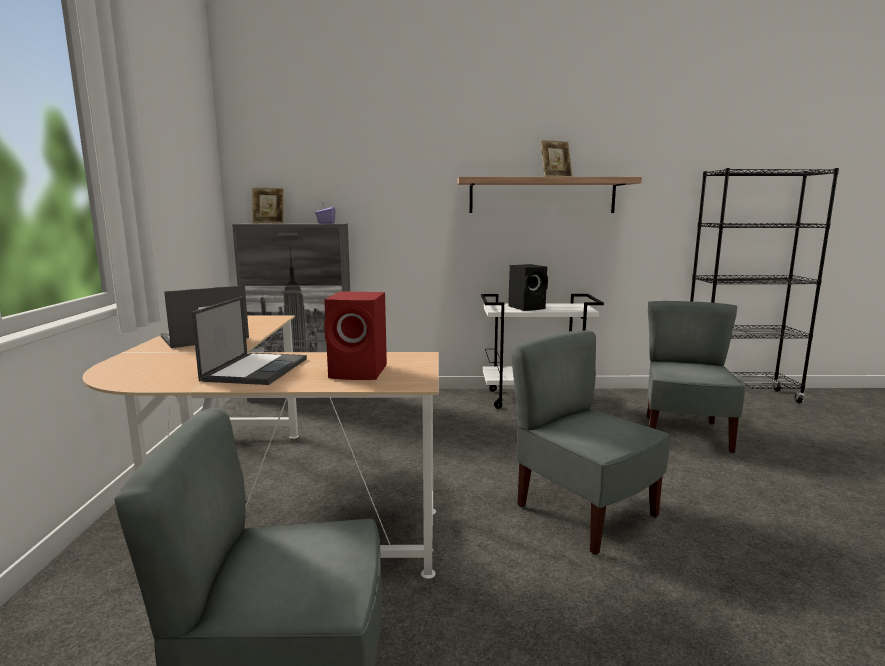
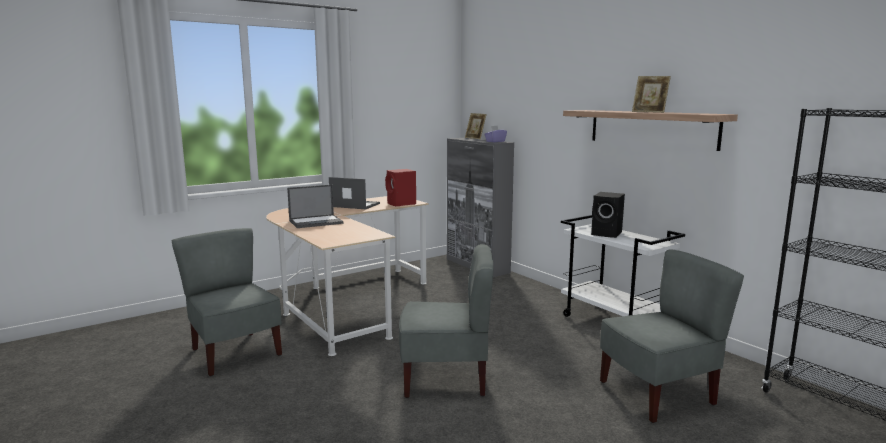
camera: 55 degrees right, 0 degrees up
red speaker [324,291,387,380] -> red speaker moved to [385,169,416,206]
grey chair [511,330,670,555] -> grey chair turned 75 degrees clockwise [399,244,494,398]

